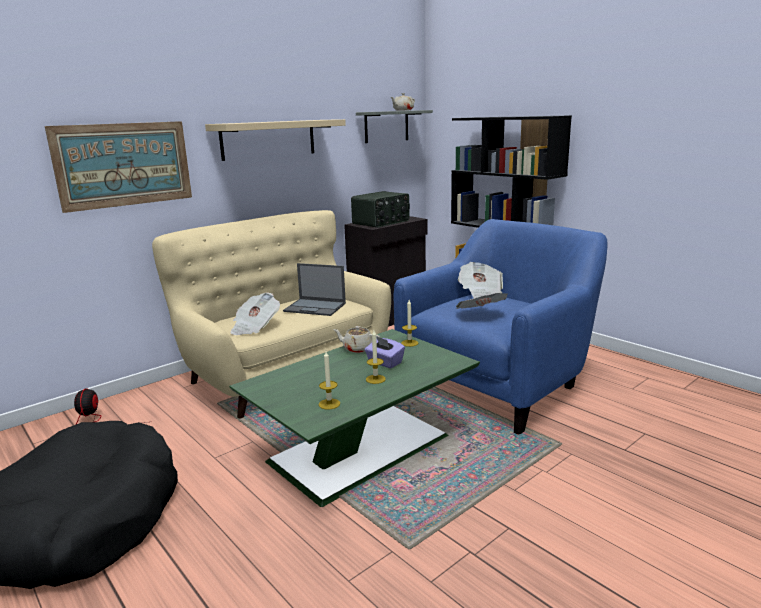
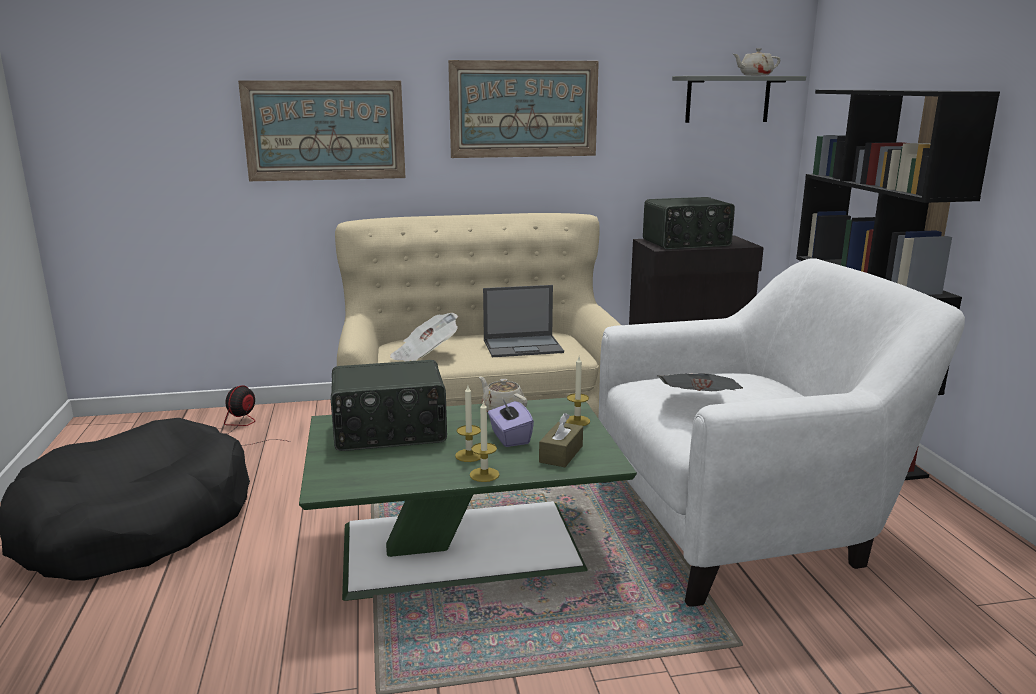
camera: 30 degrees right, 0 degrees up
beige shelf [205,119,346,161] -> picture [448,60,599,158]
laptop [283,263,346,316] -> laptop turned 60 degrees counterclockwise [483,285,564,357]
candle [319,351,340,410] -> candle moved to [470,400,499,482]
blue armchair [394,219,608,434] -> white armchair [598,258,965,607]
newspaper [458,262,503,298] -> none
none -> radio [331,360,447,451]
none -> brown tissue box [539,413,583,467]

